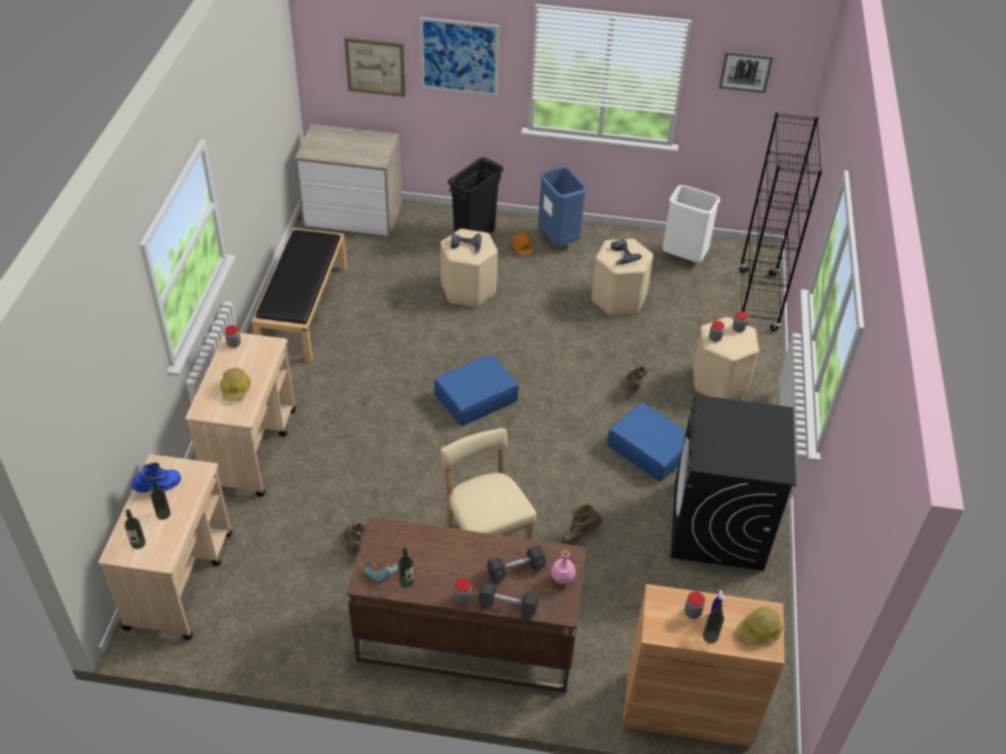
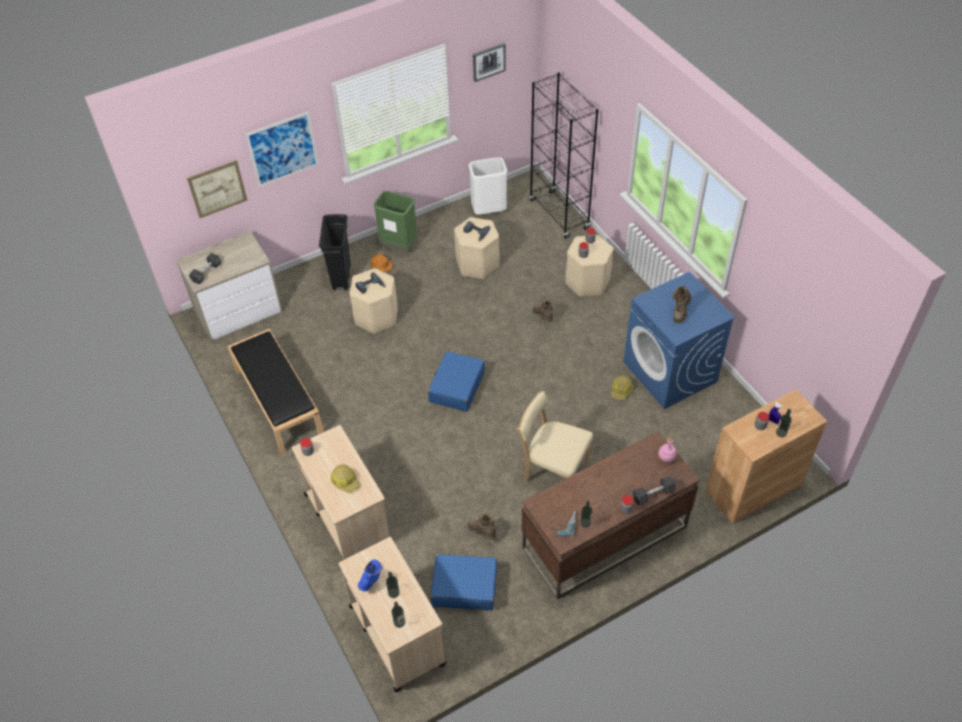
camera: 35 degrees left, 5 degrees up
black dumbbell [487,545,546,581] -> black dumbbell moved to [189,253,221,284]
blue trash can [538,167,587,246] -> green trash can [373,191,417,251]
brown boot [561,504,602,545] -> brown boot moved to [672,285,692,323]
blue suitcase [607,402,686,481] -> blue suitcase moved to [431,554,497,610]
black washing machine [671,395,796,571] -> blue washing machine [623,272,735,409]
hard hat [736,607,783,646] -> hard hat moved to [611,376,634,400]

